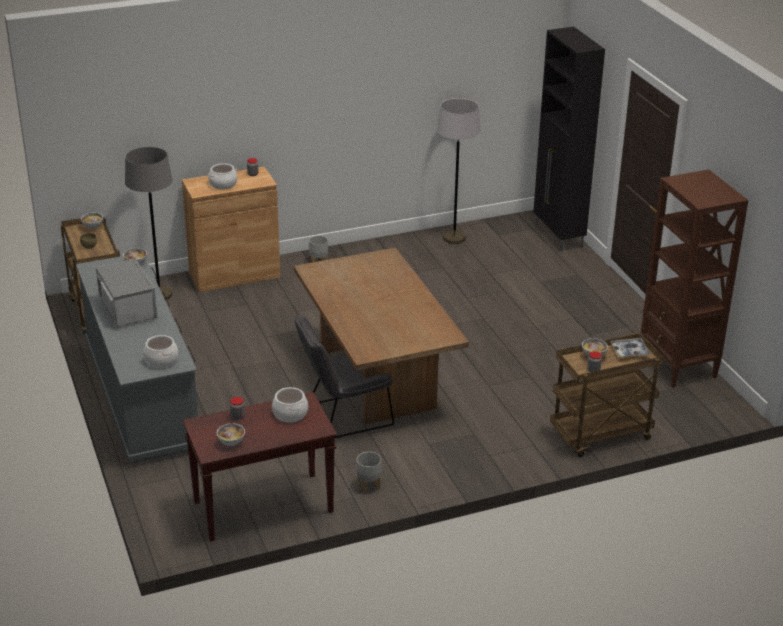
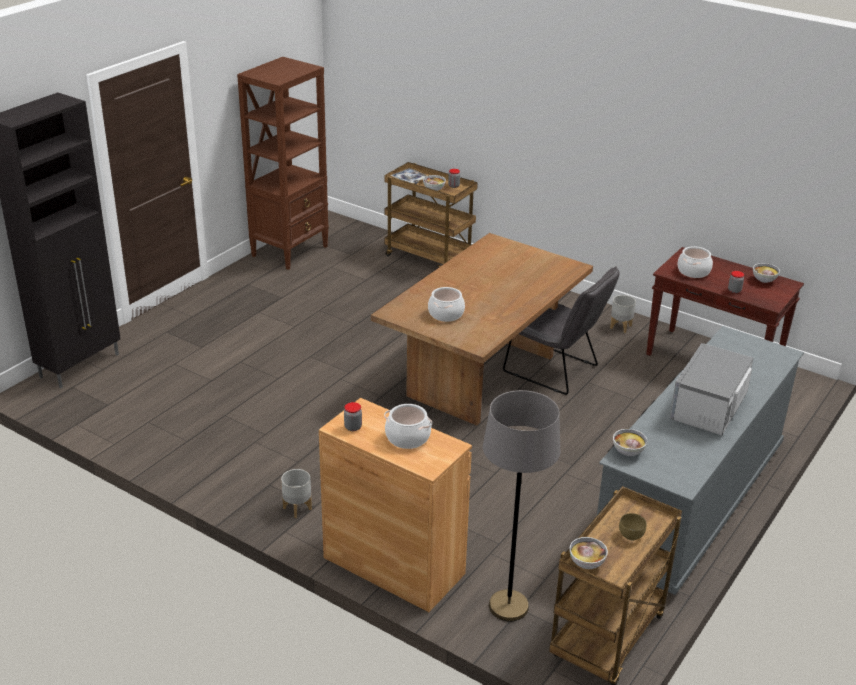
camera: 125 degrees left, 0 degrees up
cooking pot [143,335,178,368] -> cooking pot moved to [428,287,465,322]
grey floor lamp [437,98,480,244] -> none

